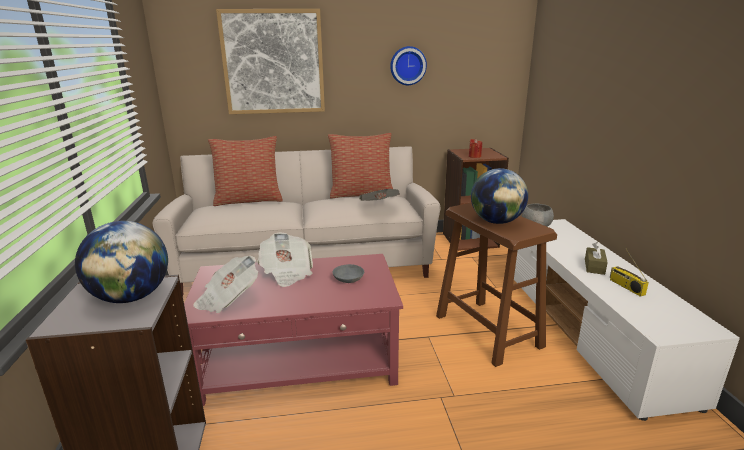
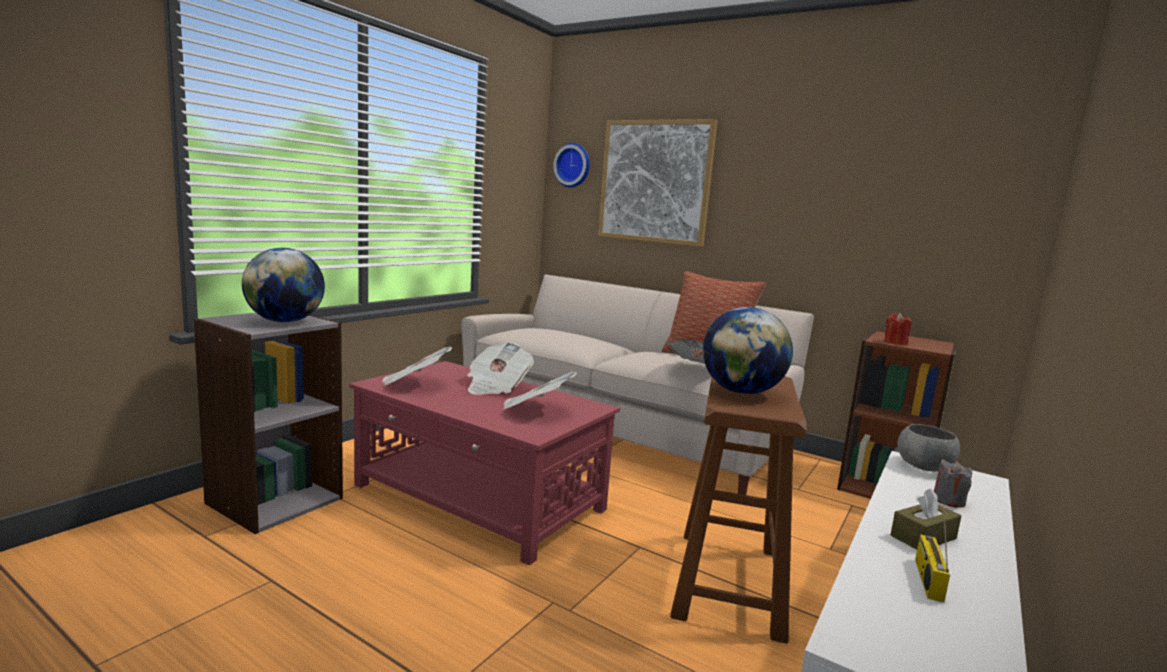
camera: 40 degrees right, 10 degrees down
pillow [208,136,283,206] -> none
grey bowl [333,264,364,283] -> newspaper [503,372,577,410]
wall clock [390,46,427,85] -> wall clock moved to [553,143,590,188]
none -> grey candle [934,459,972,508]

